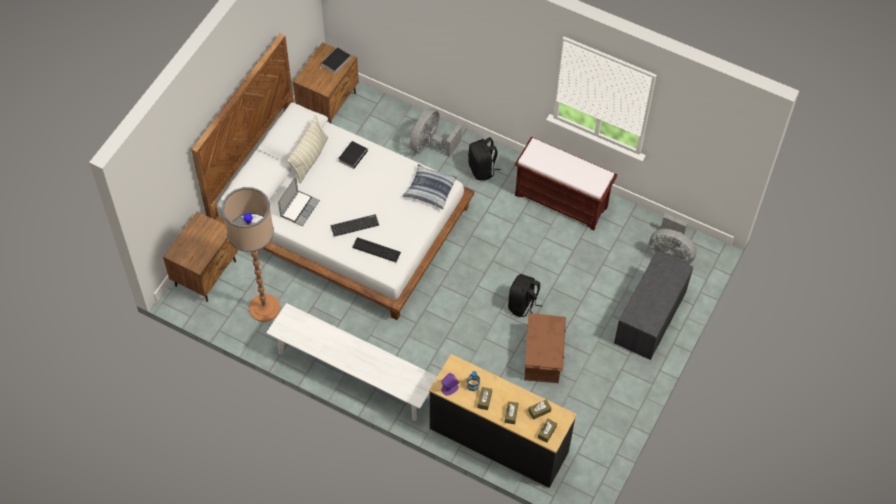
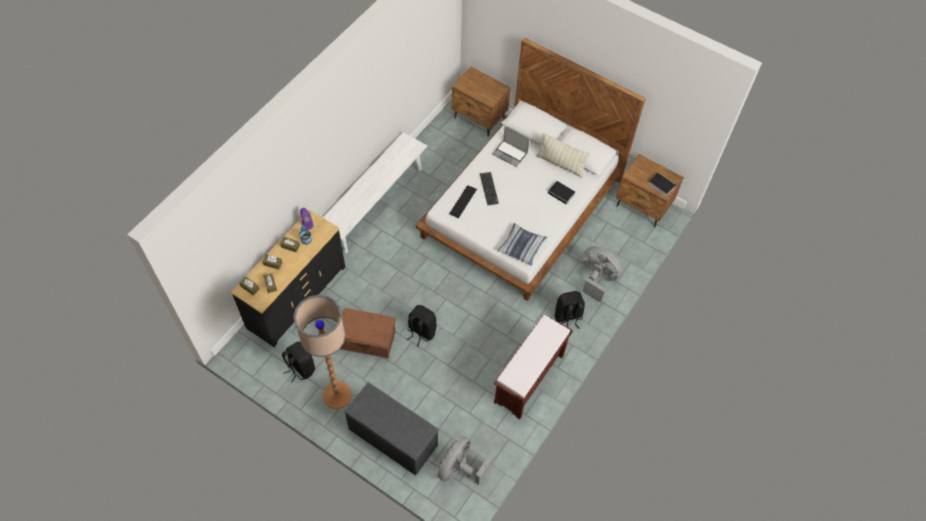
camera: 95 degrees right, 0 degrees up
floor lamp [222,187,280,322] -> floor lamp moved to [293,295,352,409]
none -> black backpack [282,341,315,383]

